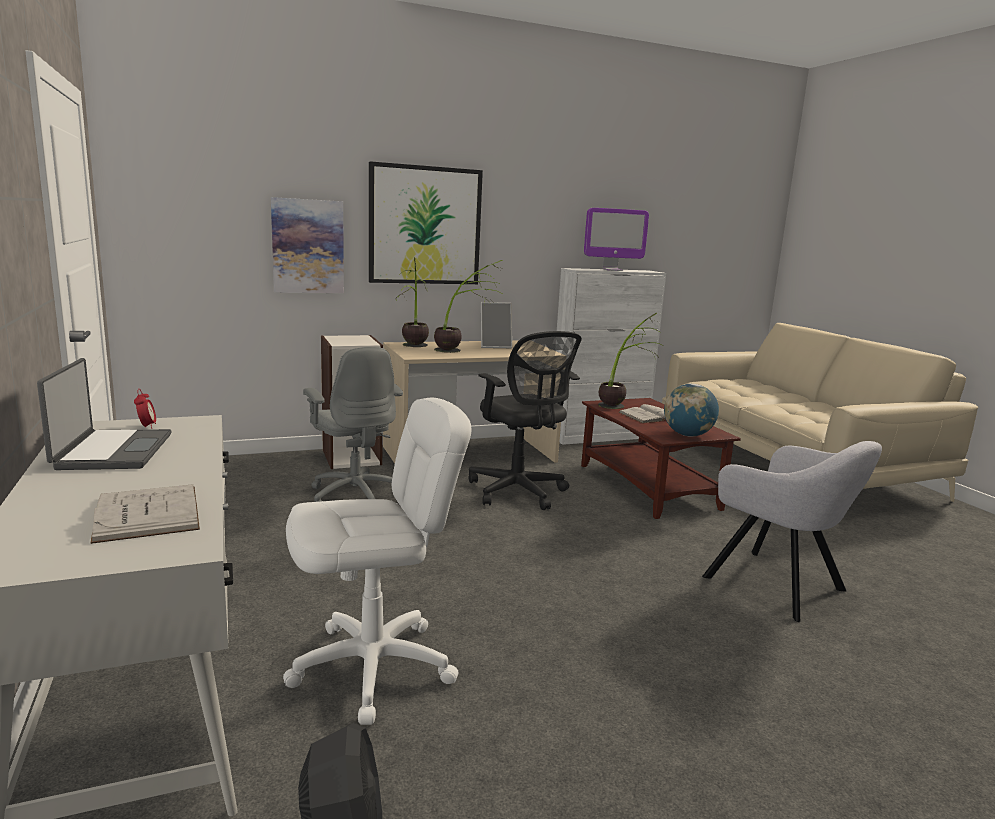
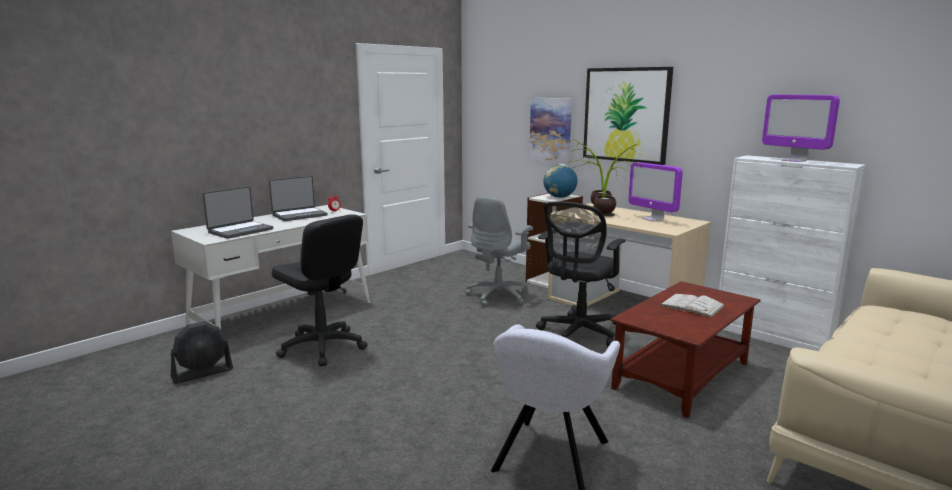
camera: 65 degrees right, 0 degrees up
white book [90,484,200,544] -> laptop [203,186,273,239]
white office chair [283,398,471,725] -> black office chair [271,214,368,366]
picture frame [481,302,512,348] -> monitor [628,162,683,221]
potted plant [598,313,664,409] -> none
globe [664,384,719,437] -> globe moved to [544,164,578,198]

